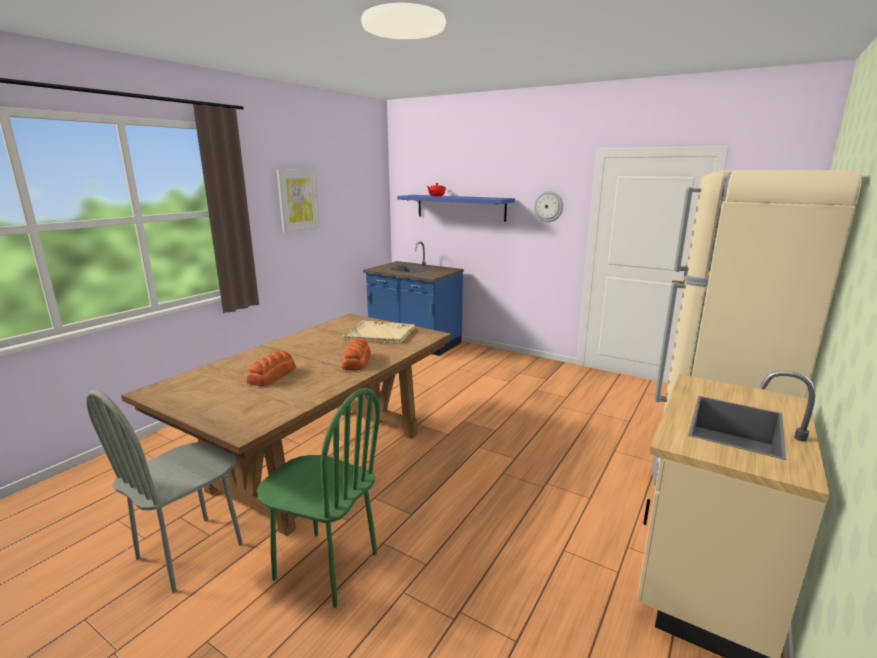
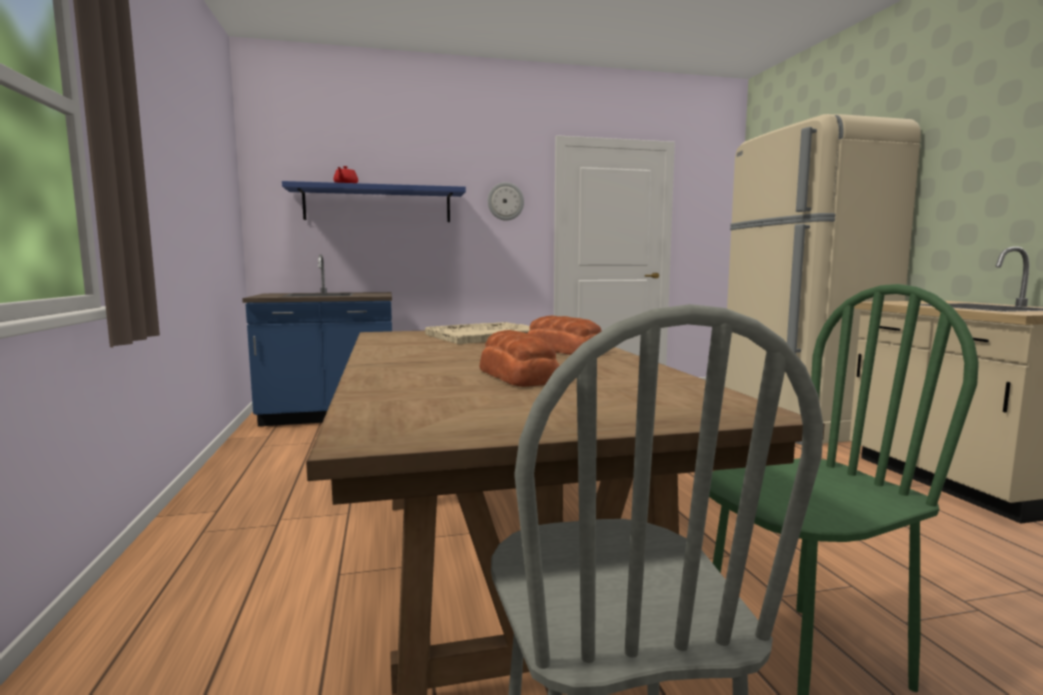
camera: 45 degrees left, 10 degrees down
picture [277,169,320,233] -> none

